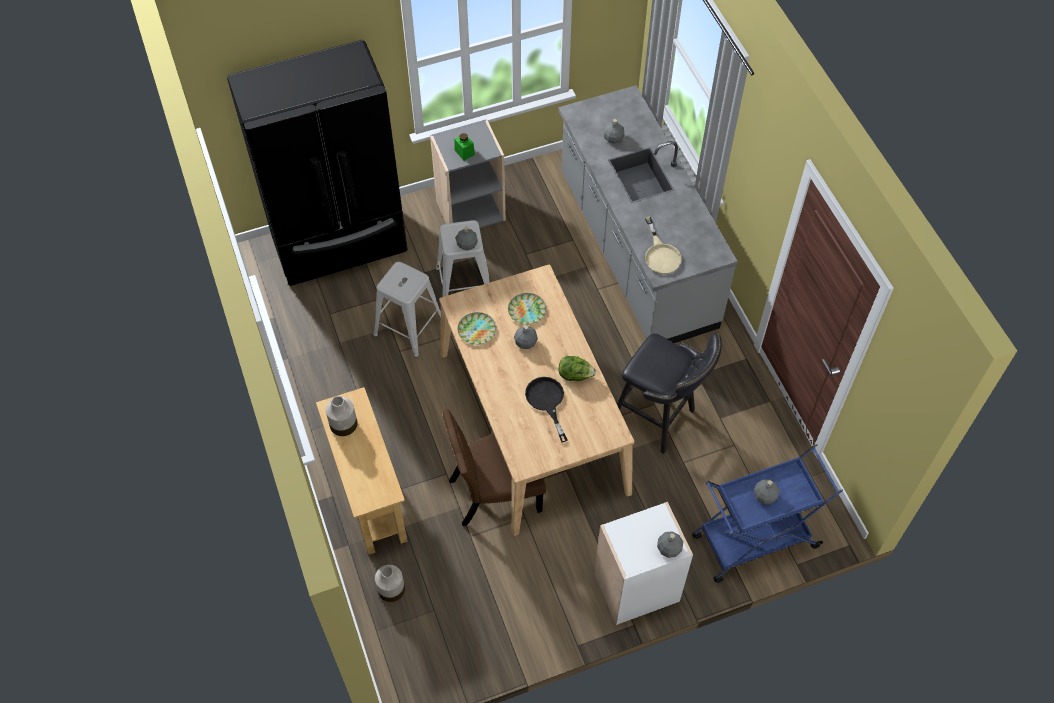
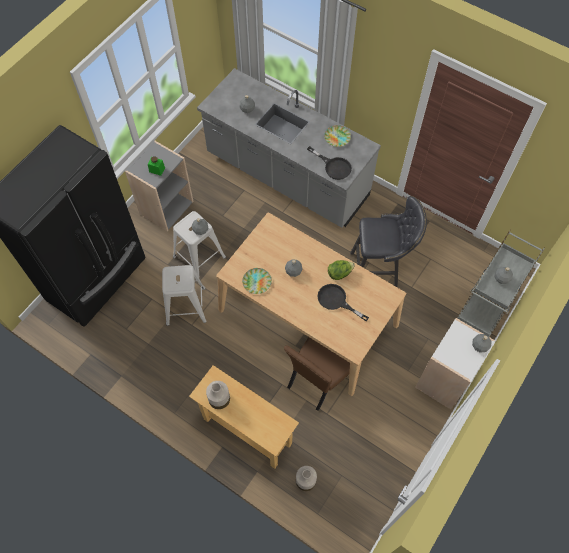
camera: 35 degrees left, 5 degrees up
plate [508,293,546,325] -> plate moved to [324,125,351,147]
beige frying pan [645,216,682,274] -> black frying pan [307,146,352,180]
blue cart [692,444,843,583] -> grey cart [457,230,545,337]

